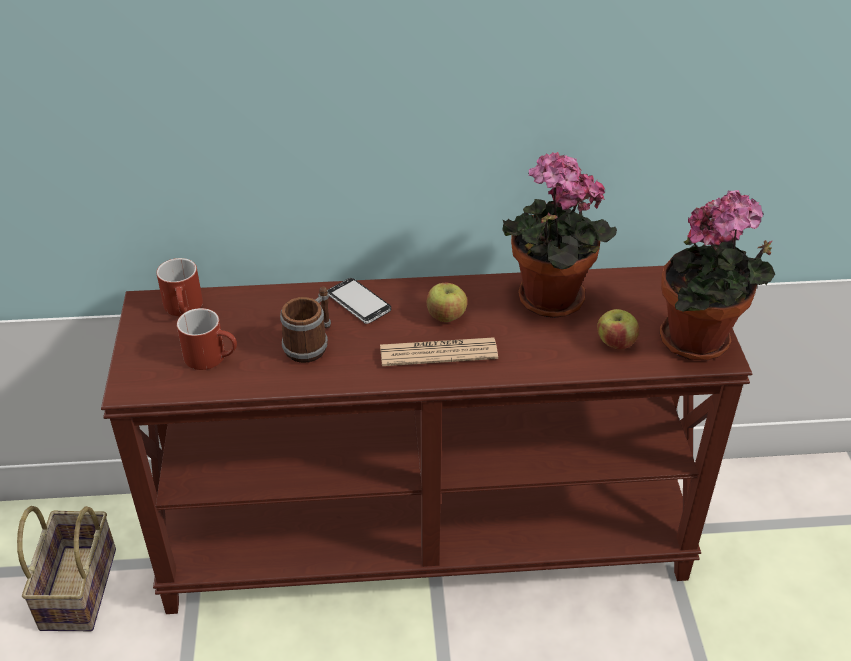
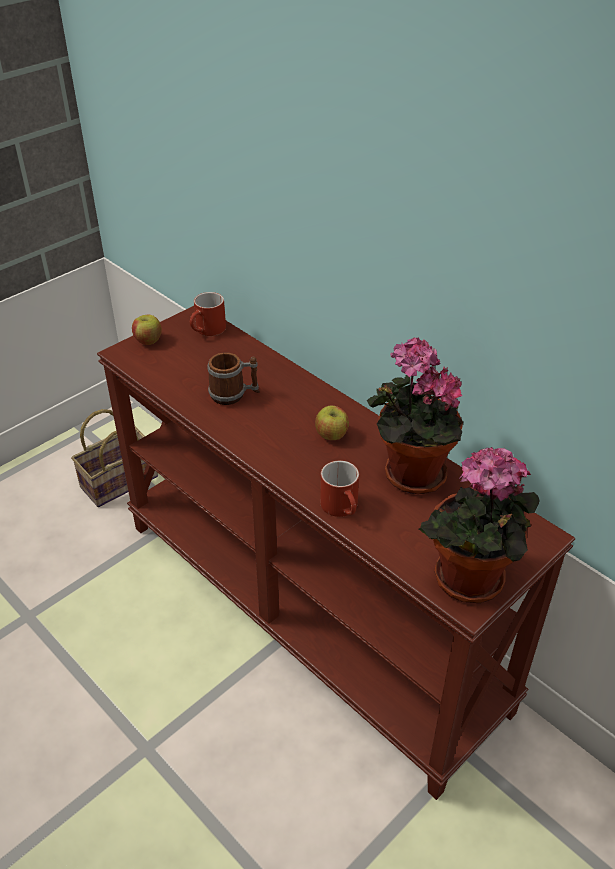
camera: 50 degrees right, 0 degrees up
red mug [177,308,237,370] -> red mug moved to [320,461,359,517]
phone [327,278,391,324] -> none
newspaper [380,338,498,366] -> none
apple [597,309,639,350] -> apple moved to [132,315,162,345]

